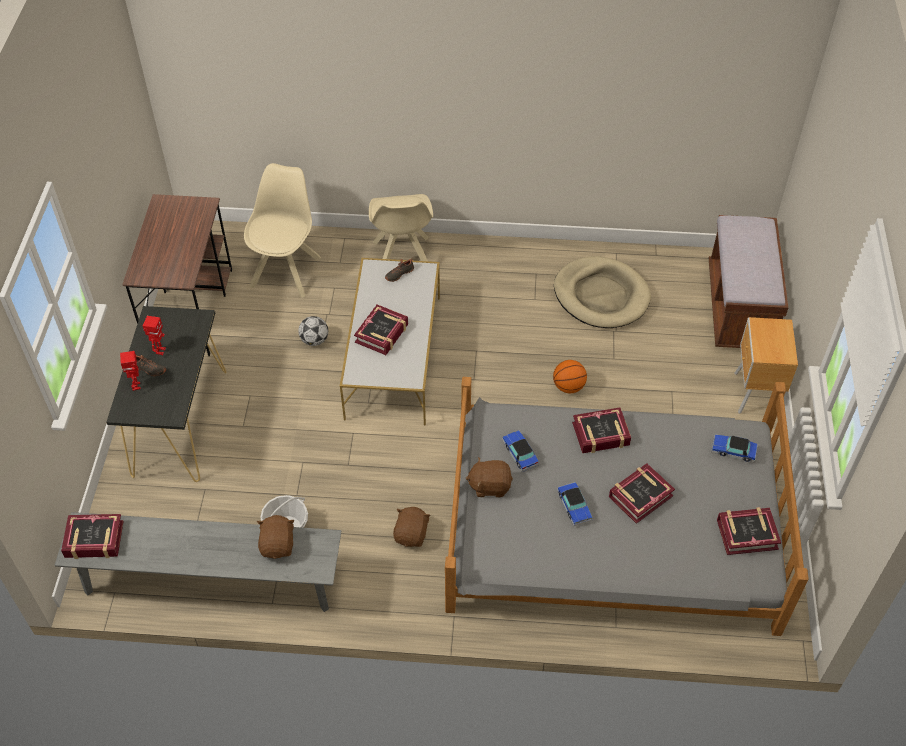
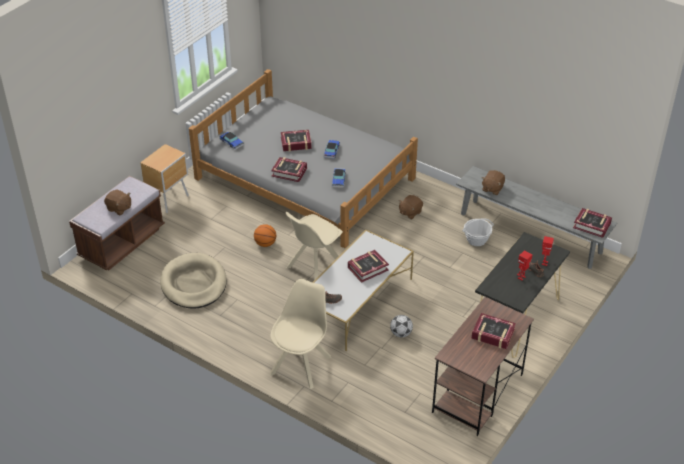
camera: 150 degrees left, 10 degrees down
beige chair [244,163,321,298] -> beige chair moved to [286,212,343,279]
brown plush toy [465,457,513,497] -> brown plush toy moved to [104,189,131,215]
book [717,507,781,555] -> book moved to [472,313,516,349]

